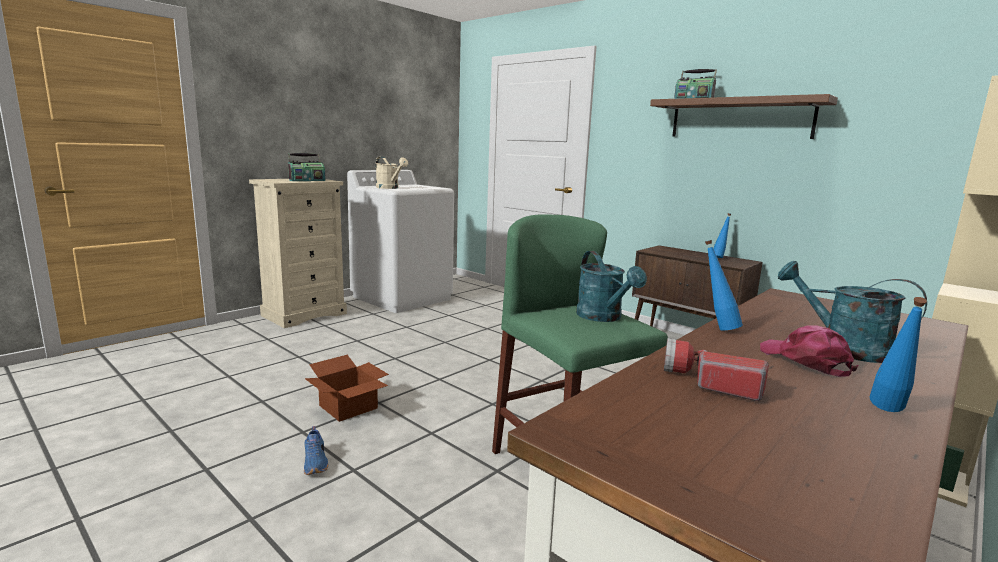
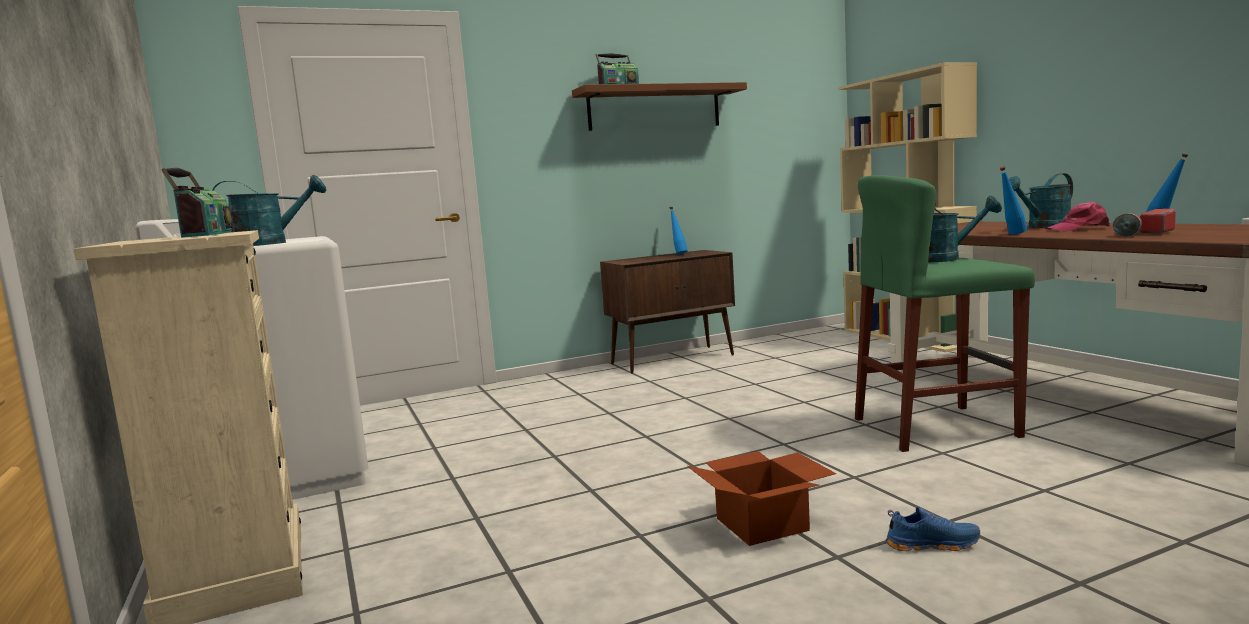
camera: 65 degrees left, 5 degrees down
beige watering can [376,156,408,189] -> turquoise watering can [212,175,327,246]

